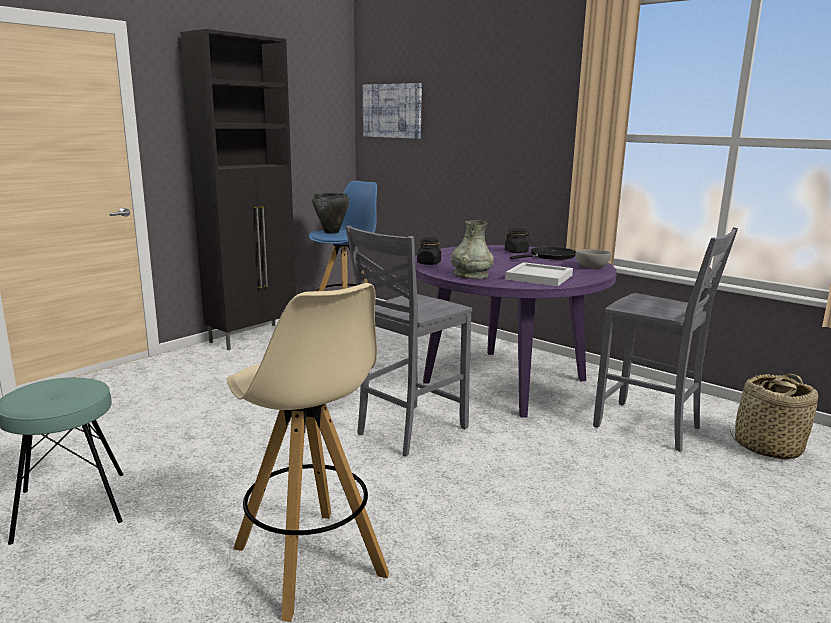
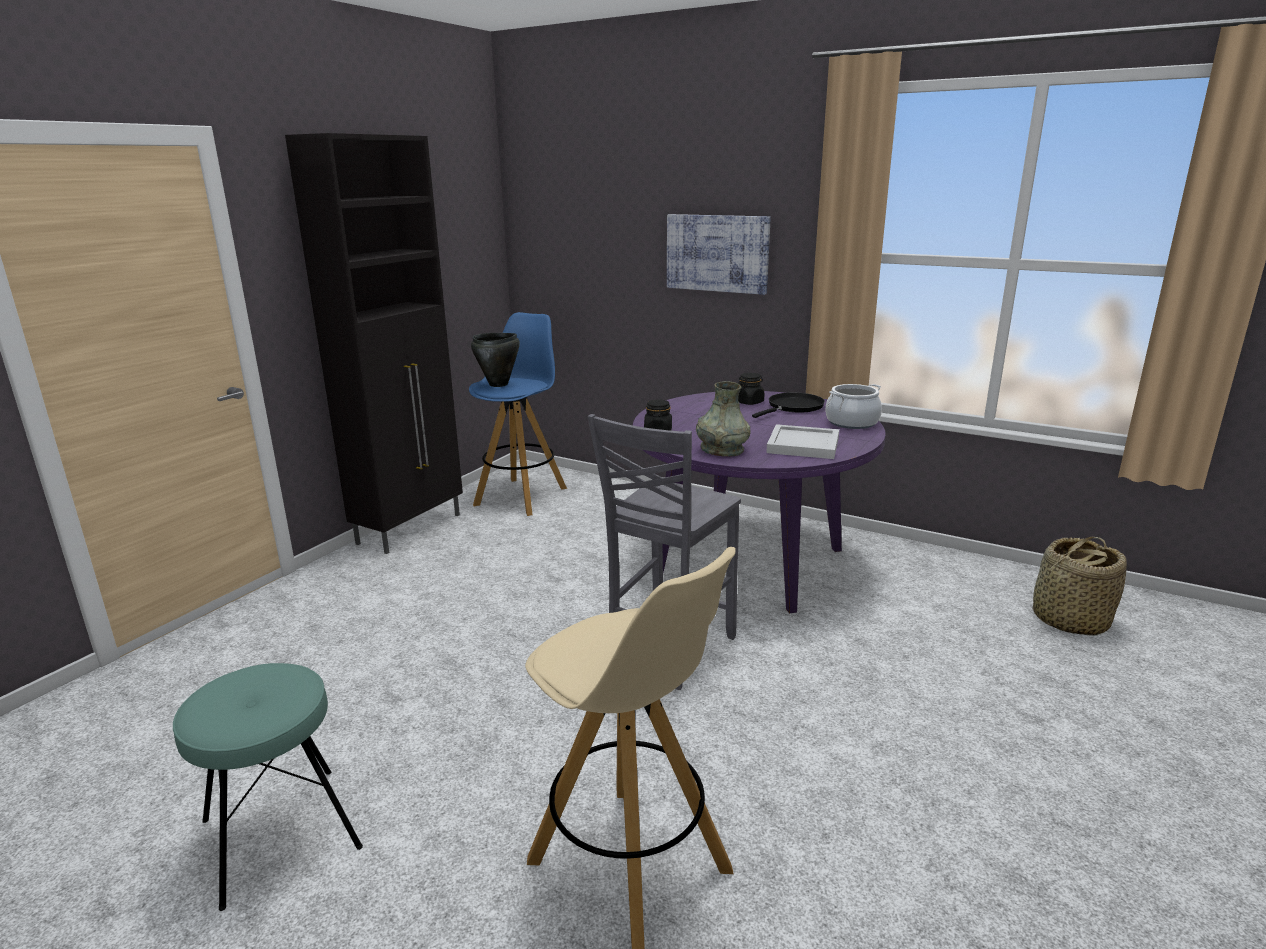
camera: 10 degrees left, 5 degrees up
picture [363,83,422,139] -> picture moved to [667,214,771,295]
grey bowl [575,249,611,269] -> cooking pot [826,384,882,429]
grey chair [593,227,738,452] -> none

